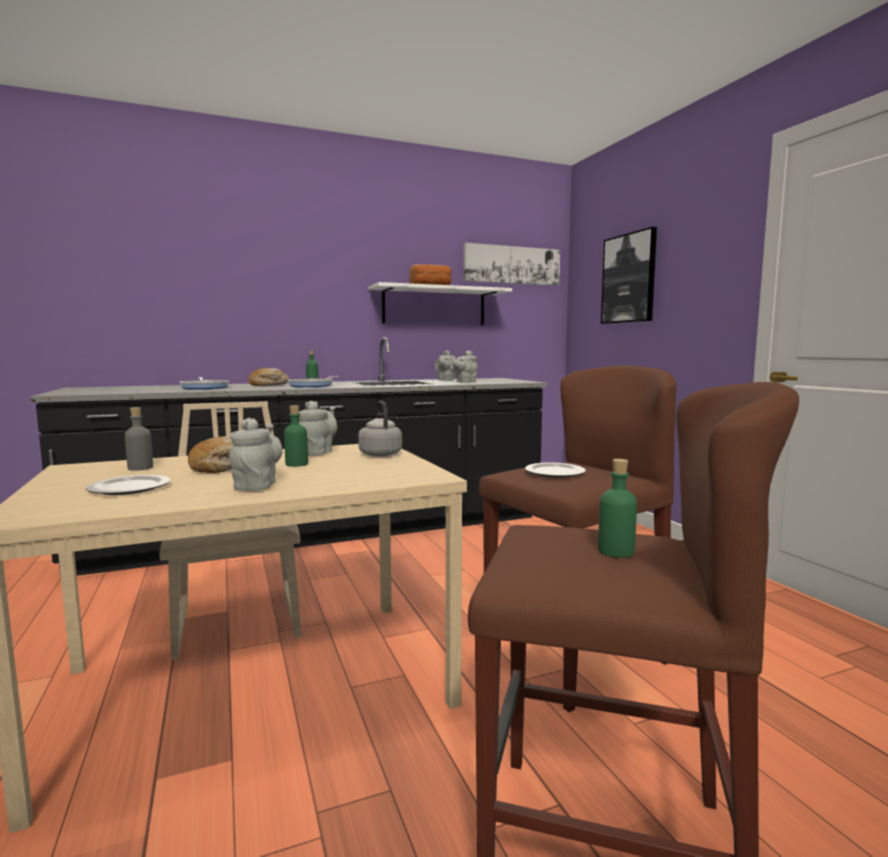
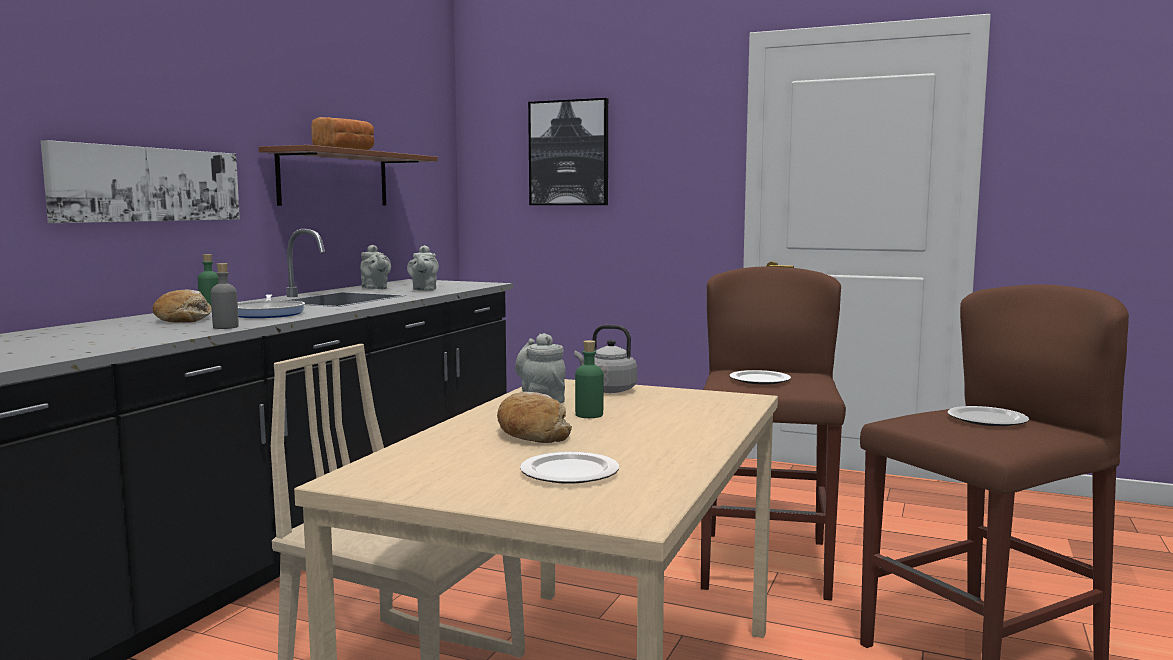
camera: 45 degrees left, 0 degrees up
grey bottle [125,407,153,471] -> grey bottle moved to [211,263,239,329]
frying pan [179,377,229,389] -> none
grey teapot [229,418,283,491] -> none
white shelf [368,282,512,325] -> brown shelf [259,145,438,206]
picture [463,243,560,286] -> picture moved to [41,140,240,223]
green bottle [598,459,637,558] -> plate [948,406,1029,426]

